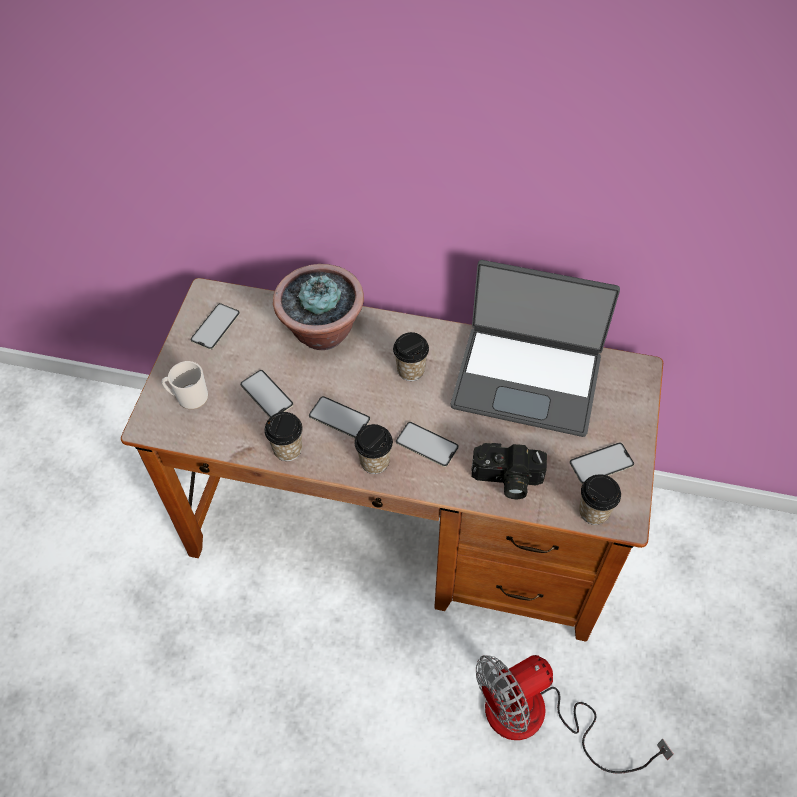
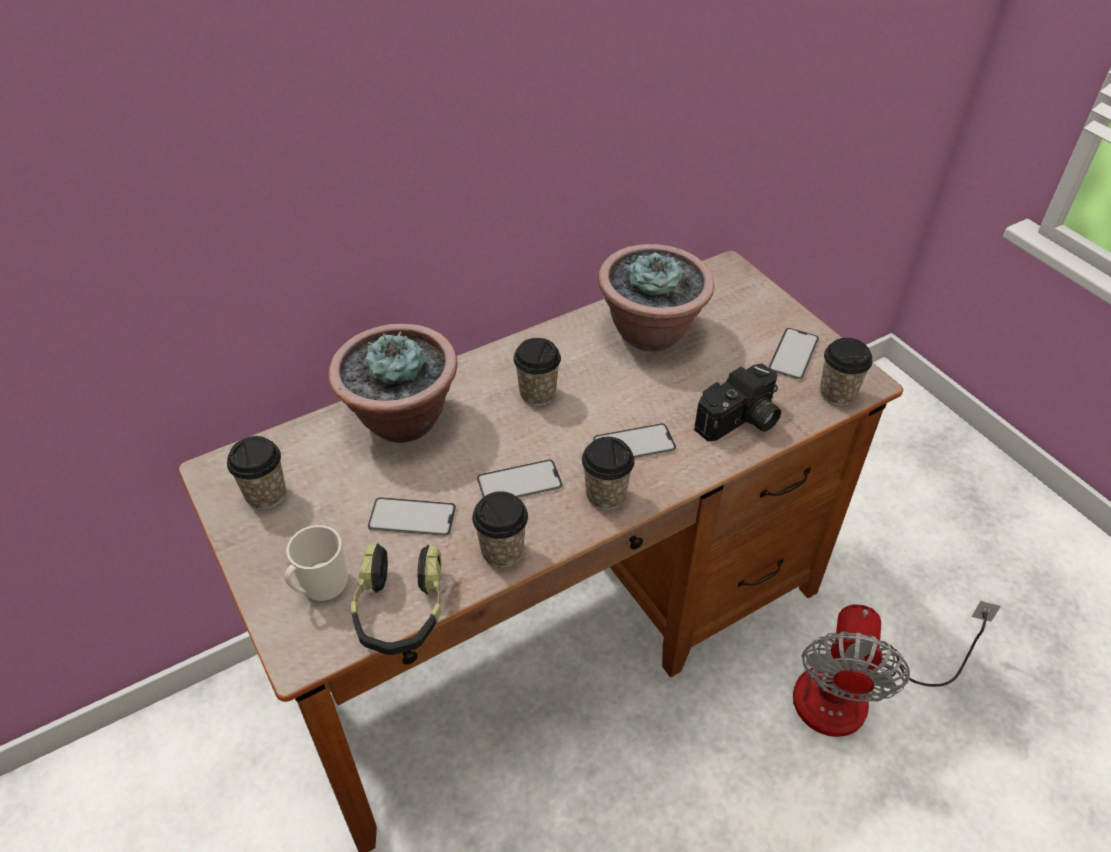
camera: 45 degrees left, 10 degrees down
phone [190,303,240,350] -> cup [227,436,286,510]
laptop [450,260,620,437] -> potted plant [598,244,714,352]
none -> headphones [351,543,441,655]

